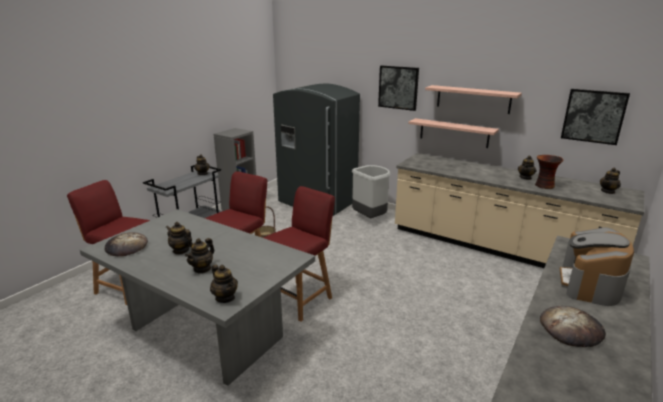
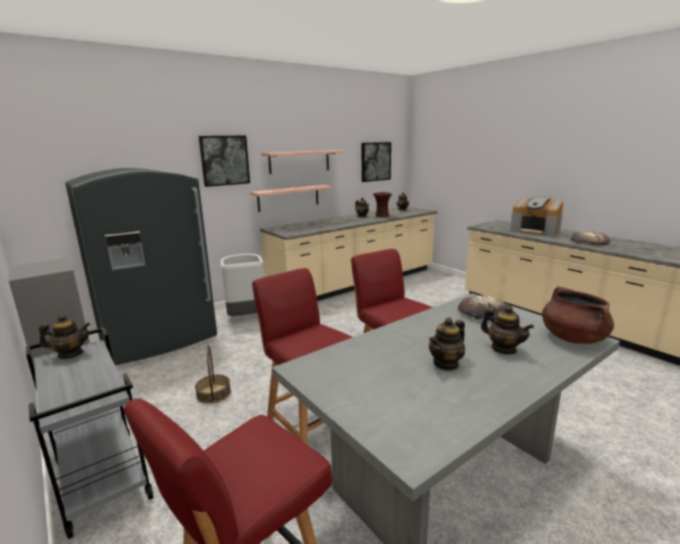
camera: 70 degrees left, 5 degrees down
bread [105,232,148,256] -> bread moved to [458,295,507,320]
teapot [210,265,238,303] -> brown cooking pot [542,286,614,344]

